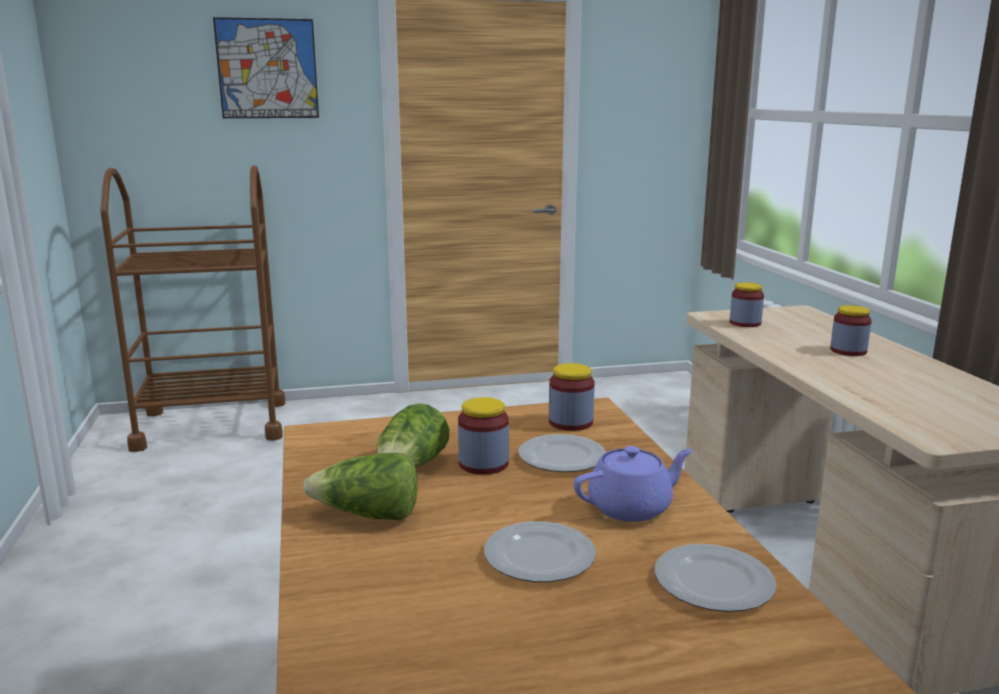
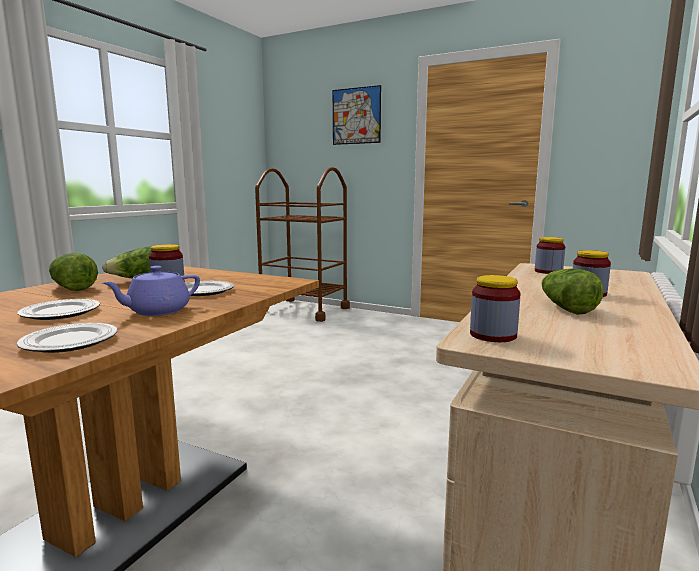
camera: 40 degrees right, 5 degrees down
jar [549,363,595,431] -> jar moved to [470,275,521,342]
purple teapot [574,446,693,522] -> purple teapot turned 120 degrees clockwise [103,266,200,316]
none -> lettuce [541,269,604,315]

